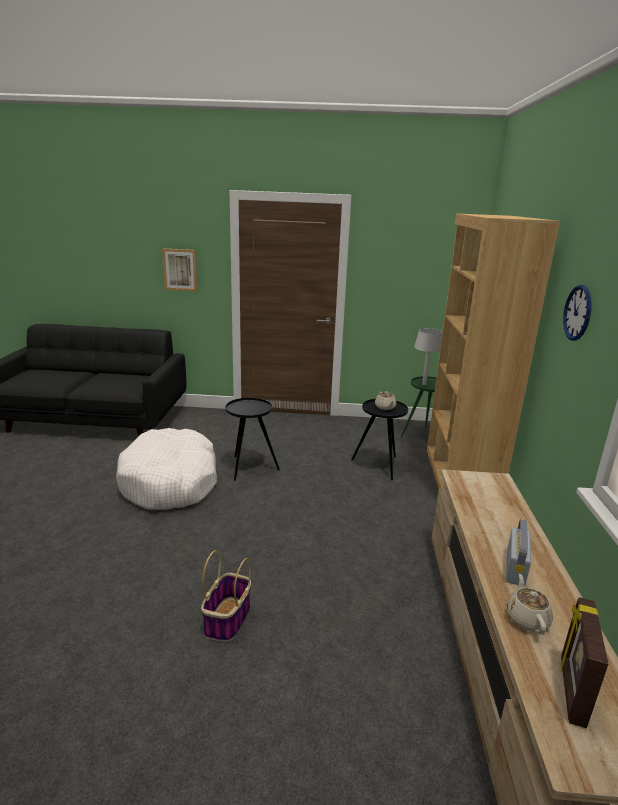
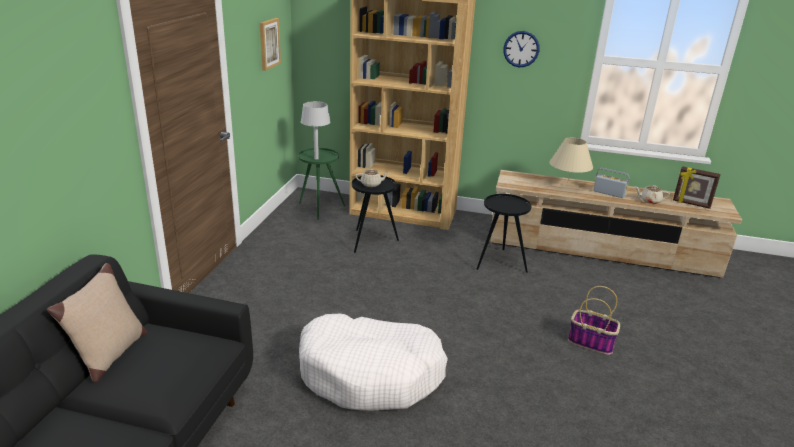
camera: 80 degrees left, 5 degrees up
picture [162,249,198,291] -> picture moved to [260,18,281,71]
black side table [225,398,280,481] -> black side table moved to [476,194,532,273]
none -> beige pillow [47,263,147,383]
none -> beige table lamp [549,138,593,186]

